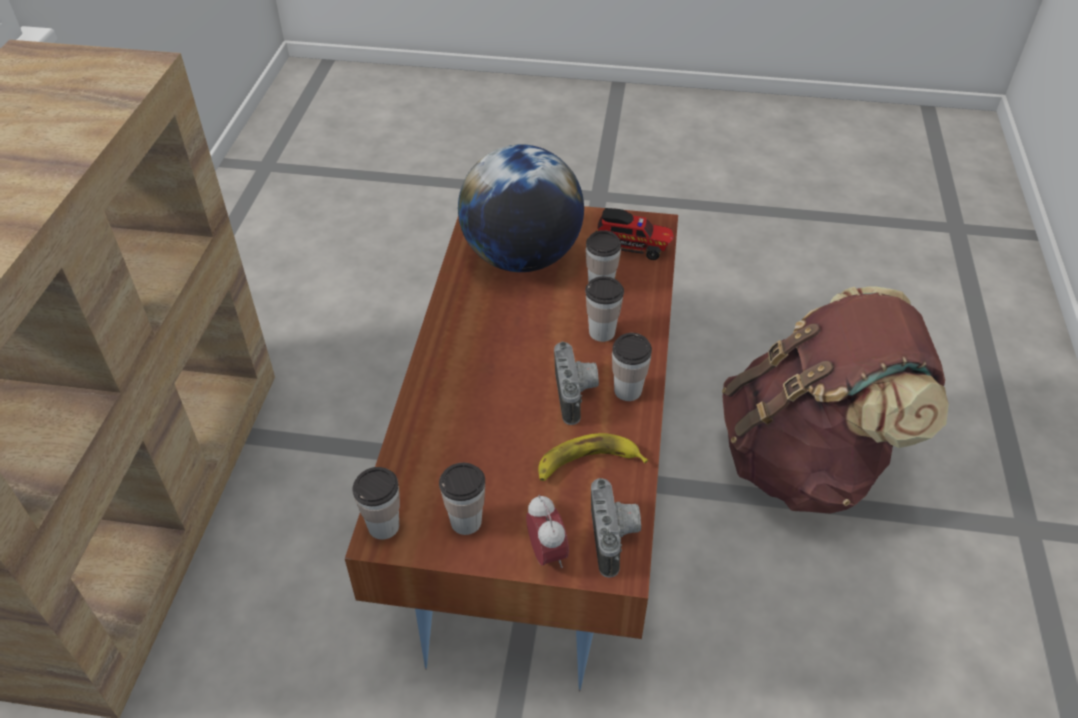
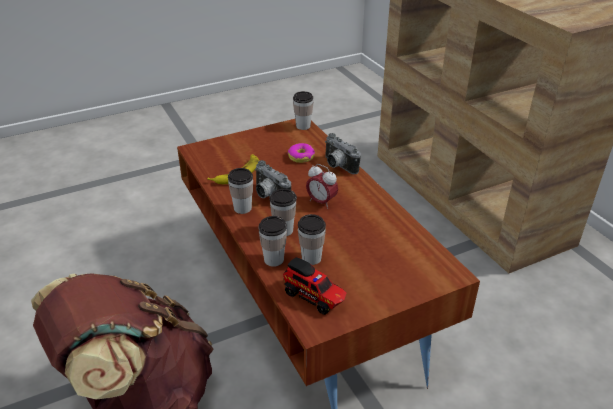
camera: 145 degrees right, 10 degrees down
cup [439,463,485,535] -> cup moved to [259,216,287,267]
globe [458,144,584,272] -> none
alarm clock [526,495,569,568] -> alarm clock moved to [306,164,338,209]
camera [591,478,641,578] -> camera moved to [325,133,361,174]
toy truck [597,208,674,260] -> toy truck turned 120 degrees counterclockwise [283,257,347,315]
none -> donut [288,143,315,163]

